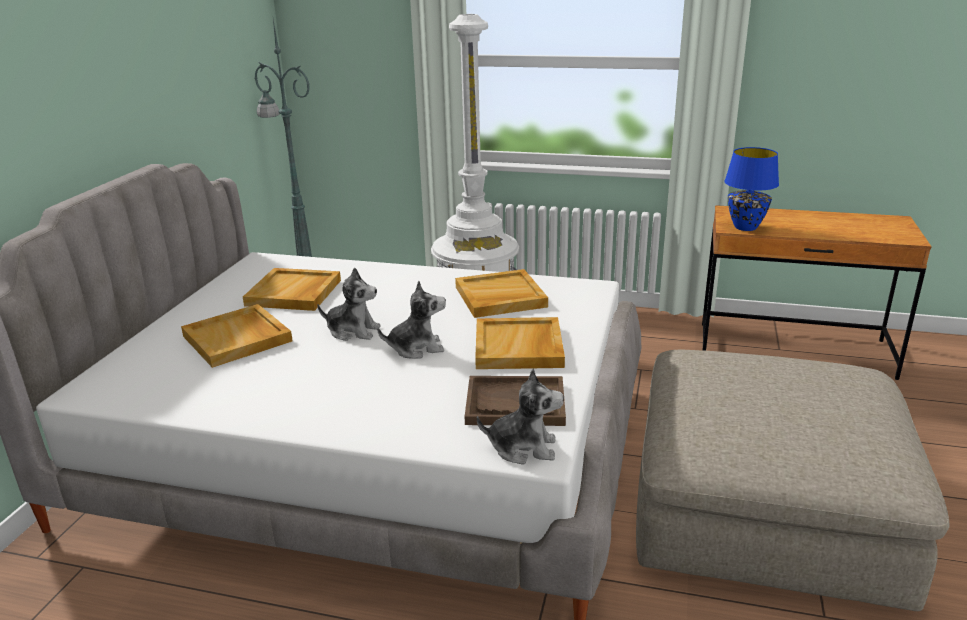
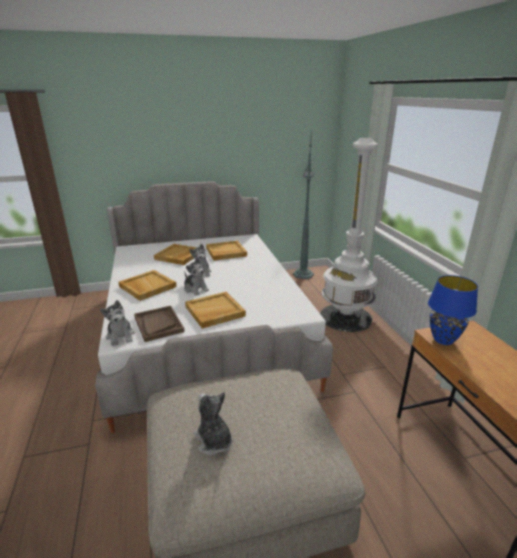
camera: 60 degrees right, 0 degrees up
beige tray [455,269,548,318] -> beige tray moved to [119,270,177,301]
none -> plush toy [194,392,233,455]

